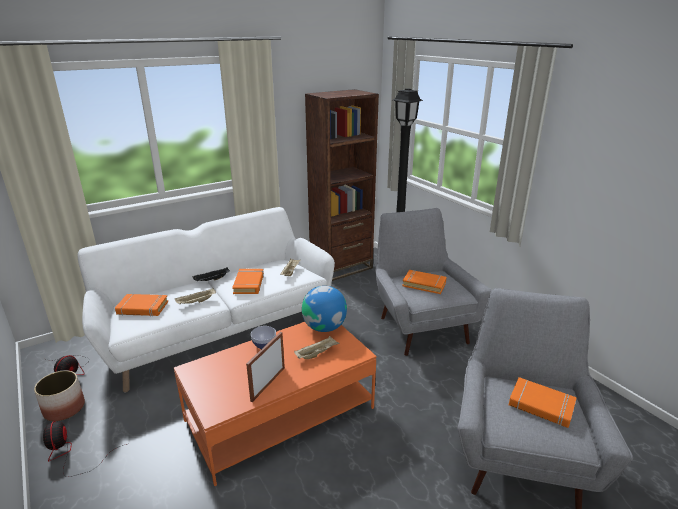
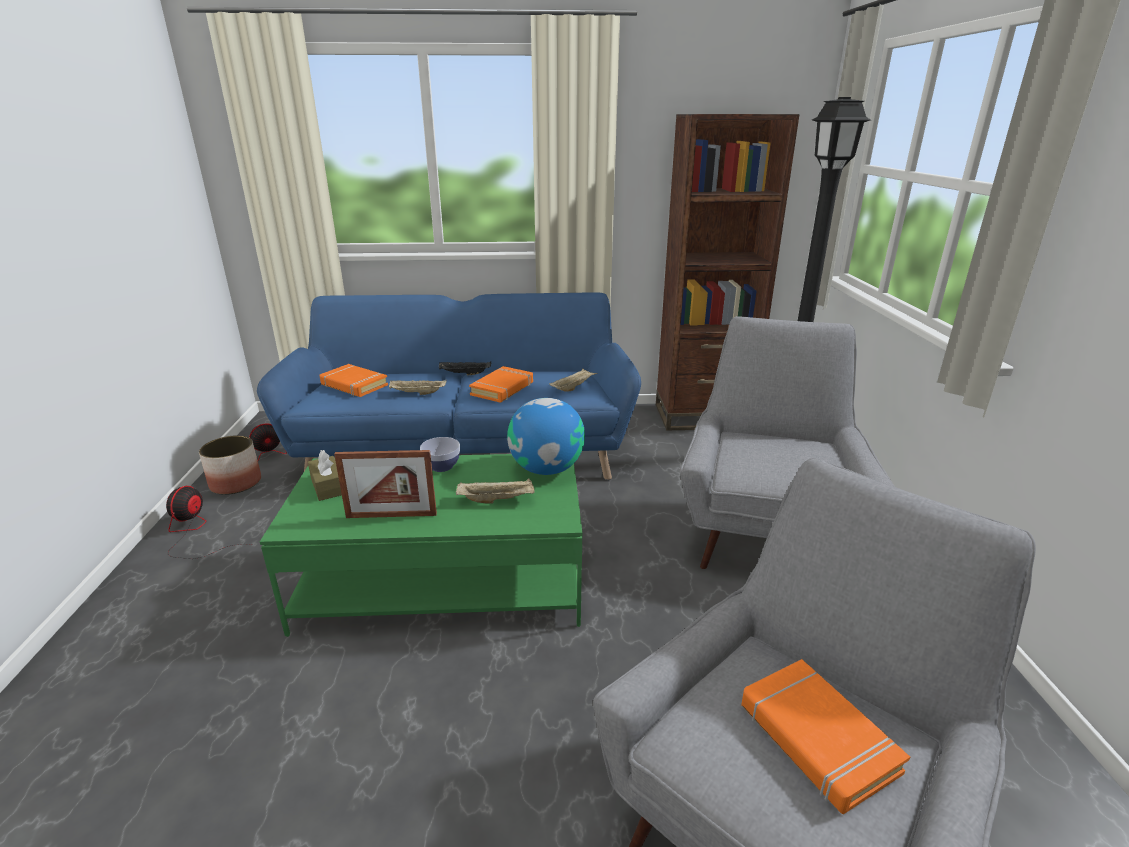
camera: 30 degrees right, 0 degrees up
white sofa [78,207,335,393] -> blue sofa [257,292,641,480]
orange coffee table [174,322,377,486] -> green coffee table [260,454,582,637]
picture frame [246,332,285,402] -> picture frame turned 150 degrees counterclockwise [334,450,437,518]
orange book [402,270,447,294] -> none
none -> brown tissue box [308,450,342,501]

